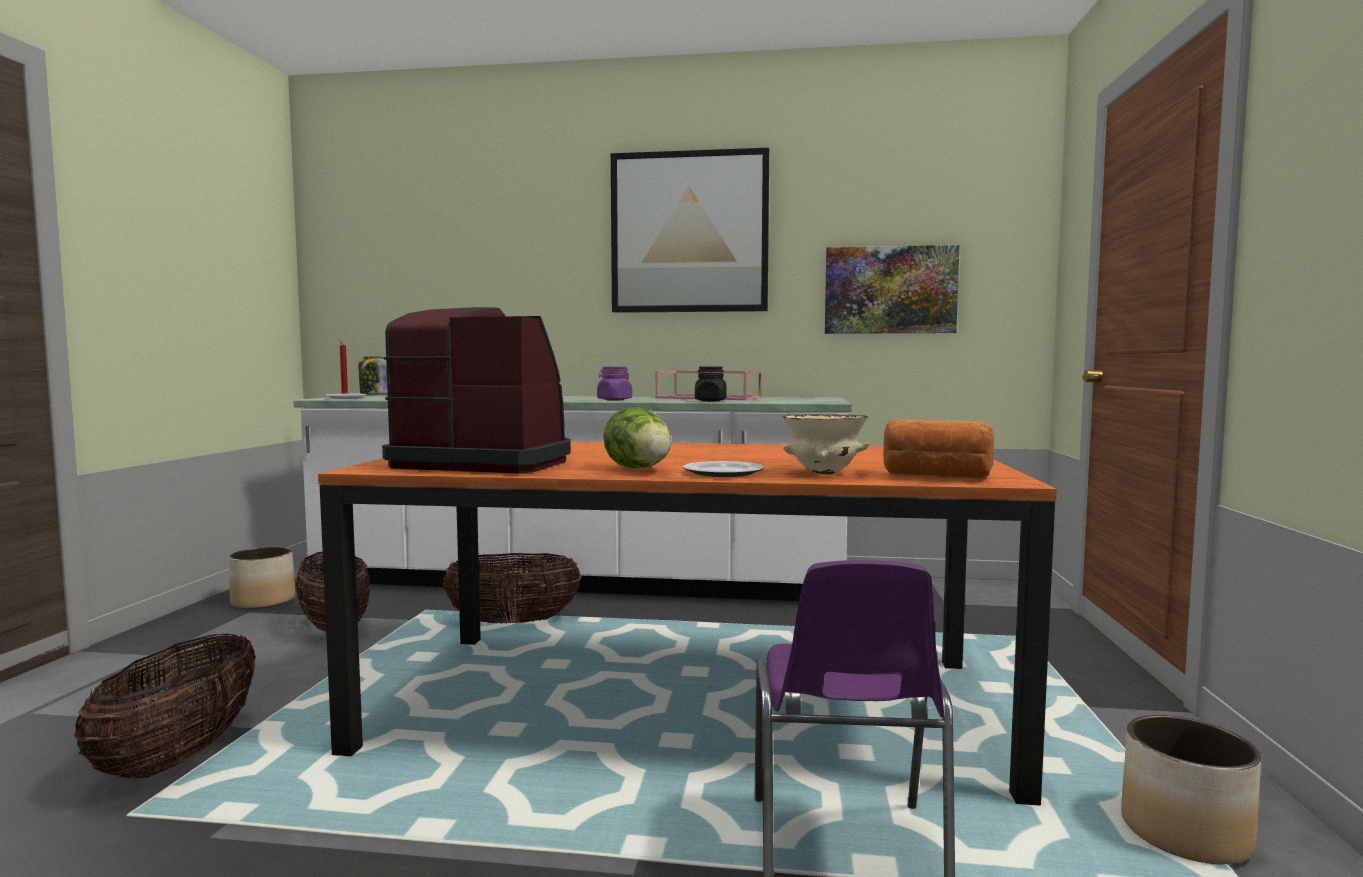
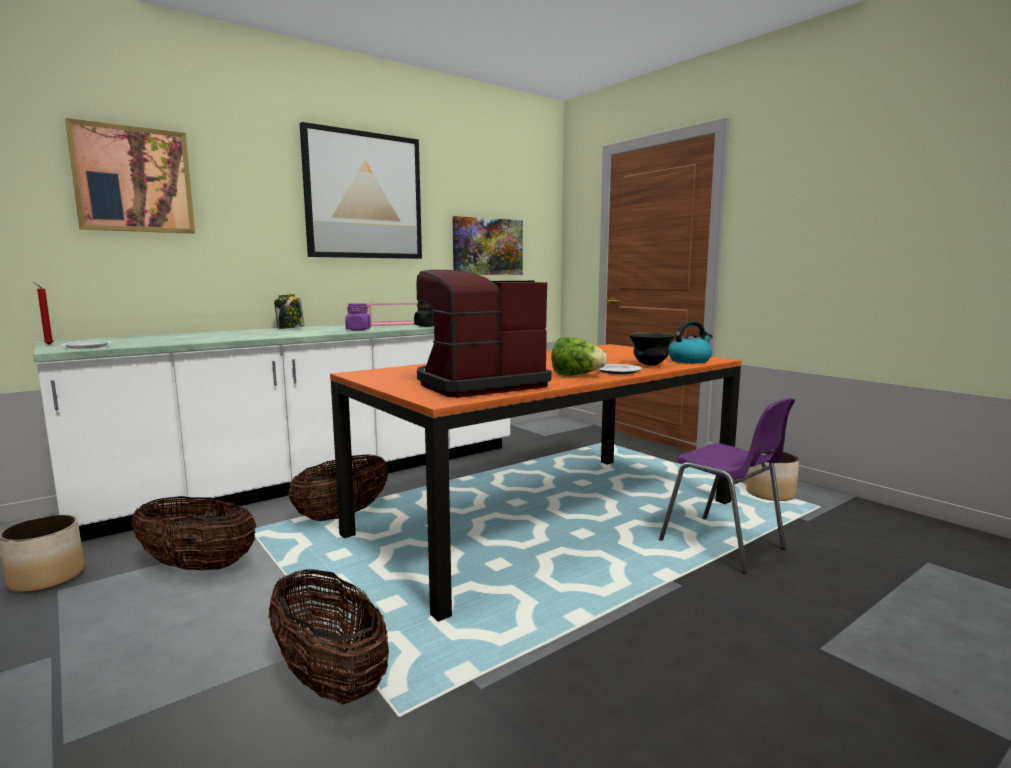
camera: 45 degrees left, 5 degrees up
jar [358,356,388,395] -> jar moved to [274,294,305,329]
beige bowl [782,414,870,474] -> black bowl [629,333,675,366]
bread [883,419,994,478] -> kettle [668,321,713,363]
none -> picture [65,118,195,234]

